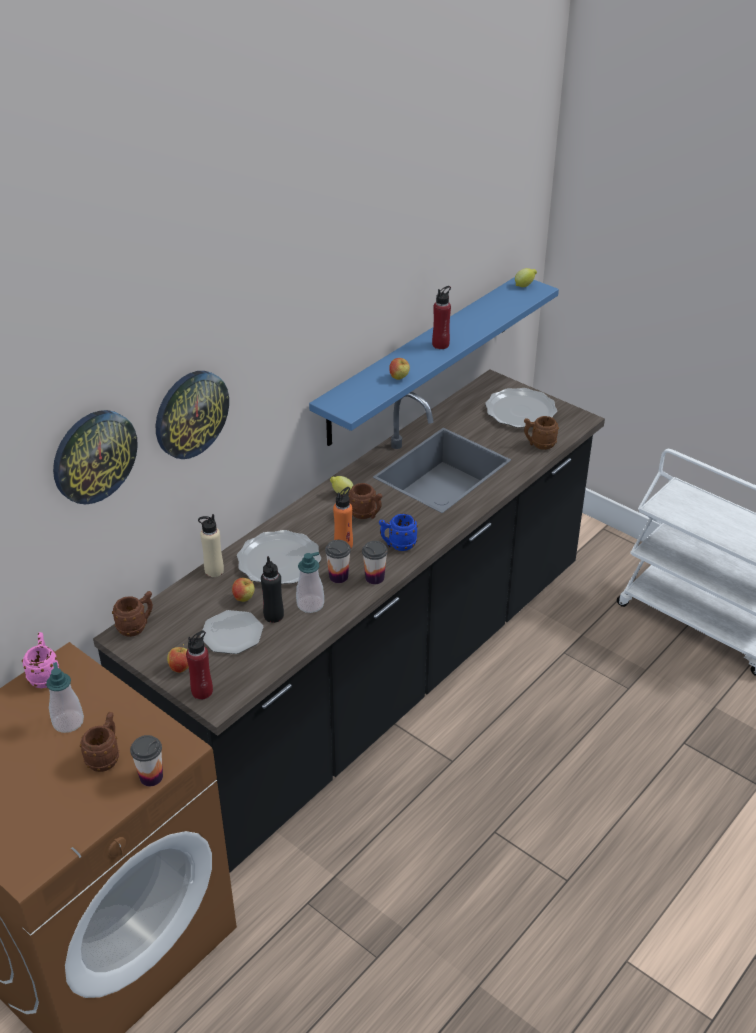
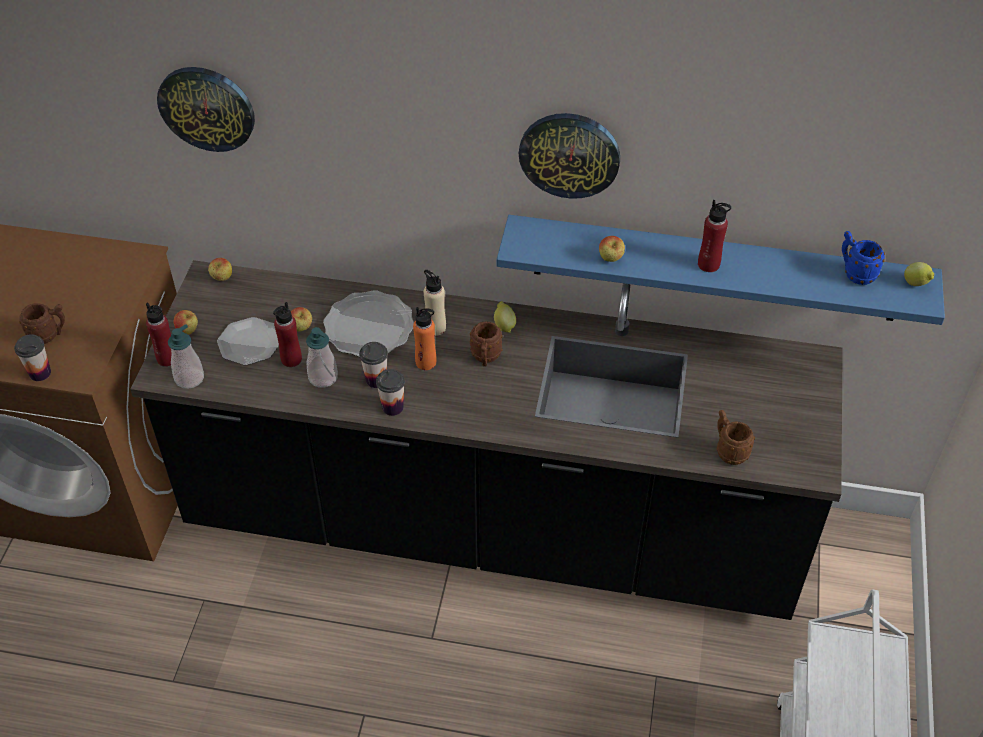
camera: 60 degrees right, 10 degrees up
pink mug [22,632,59,688] -> none
soap dispenser [46,662,84,733] -> soap dispenser moved to [168,324,204,389]
brown mug [112,591,153,637] -> apple [208,258,232,281]
wall clock [156,371,229,459] -> wall clock moved to [518,113,620,199]
beige bottle [198,514,224,577] -> beige bottle moved to [424,270,446,336]
black bottle [261,556,284,623] -> red bottle [273,302,302,367]
blue mug [379,514,418,551] -> blue mug moved to [842,231,885,285]
plate [485,388,557,428] -> none

